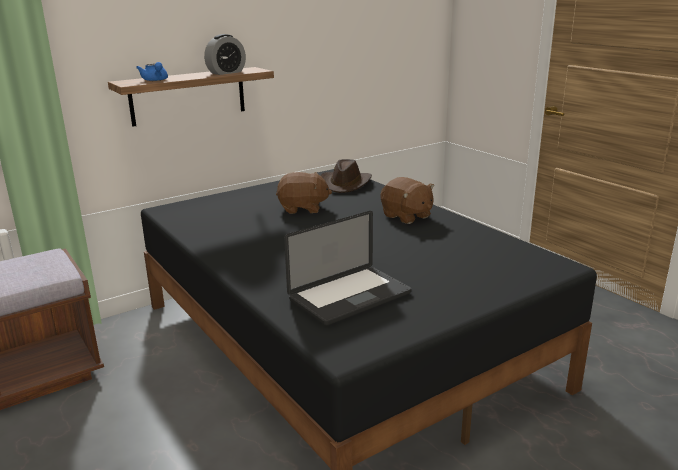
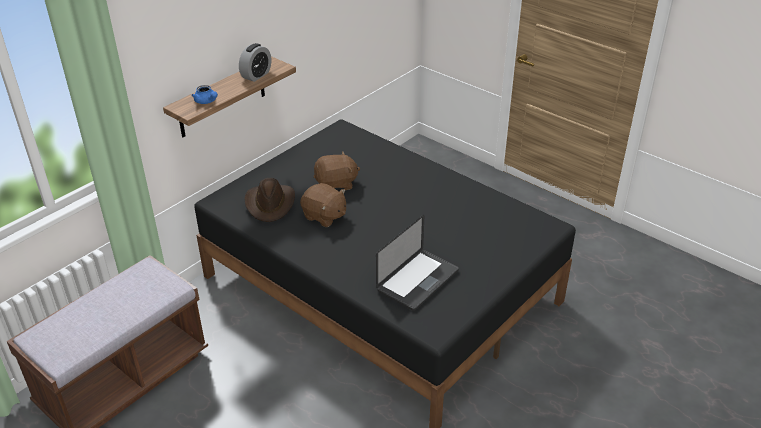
camera: 15 degrees left, 15 degrees up
brown hat [320,159,372,193] -> brown hat moved to [244,178,295,222]
brown plush toy [380,177,434,224] -> brown plush toy moved to [300,183,346,227]

